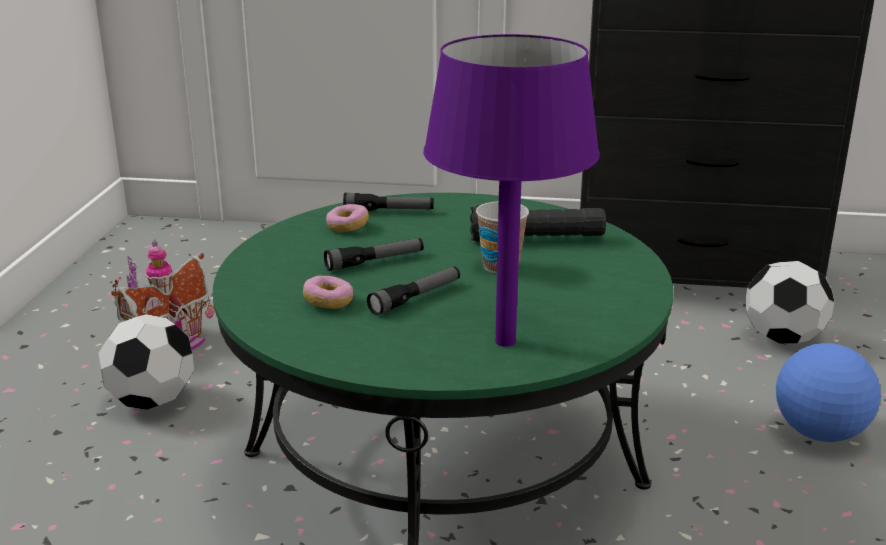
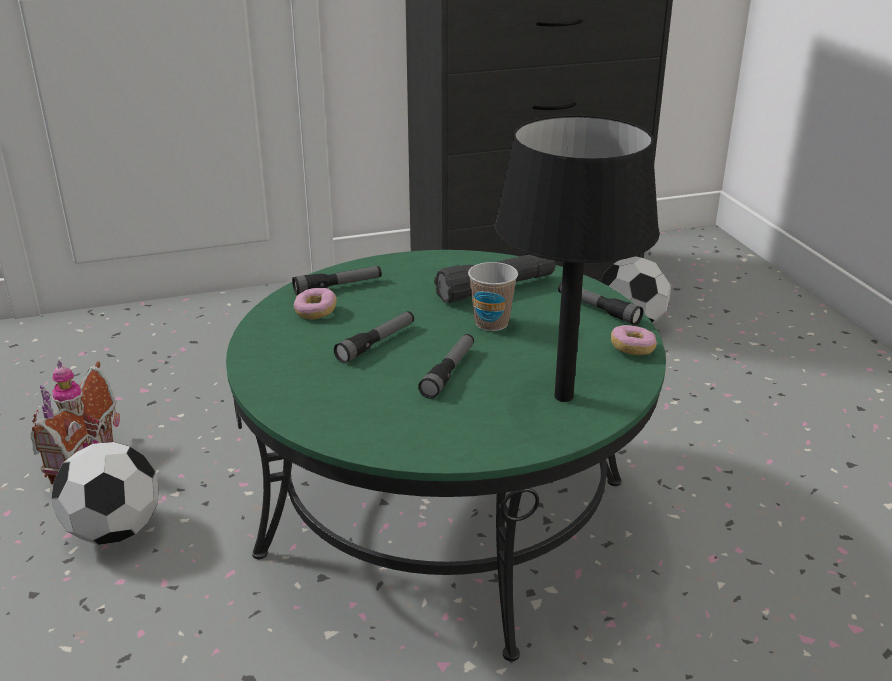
camera: 25 degrees left, 5 degrees up
donut [303,276,353,309] -> donut moved to [611,325,657,355]
purple table lamp [423,34,600,347] -> black table lamp [494,115,660,402]
football [776,343,881,442] -> none
none -> flashlight [558,282,643,325]

